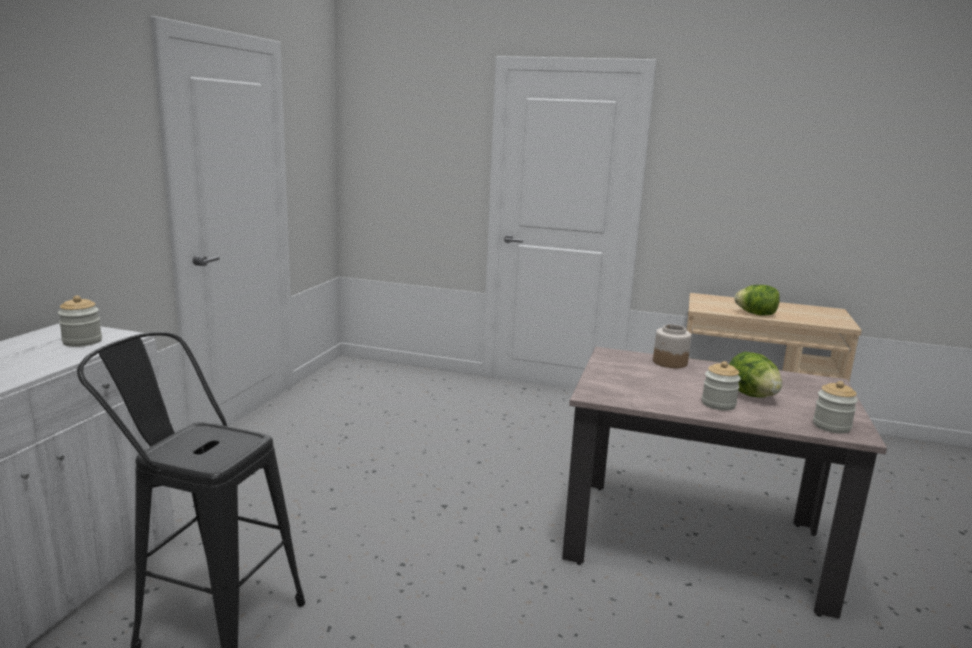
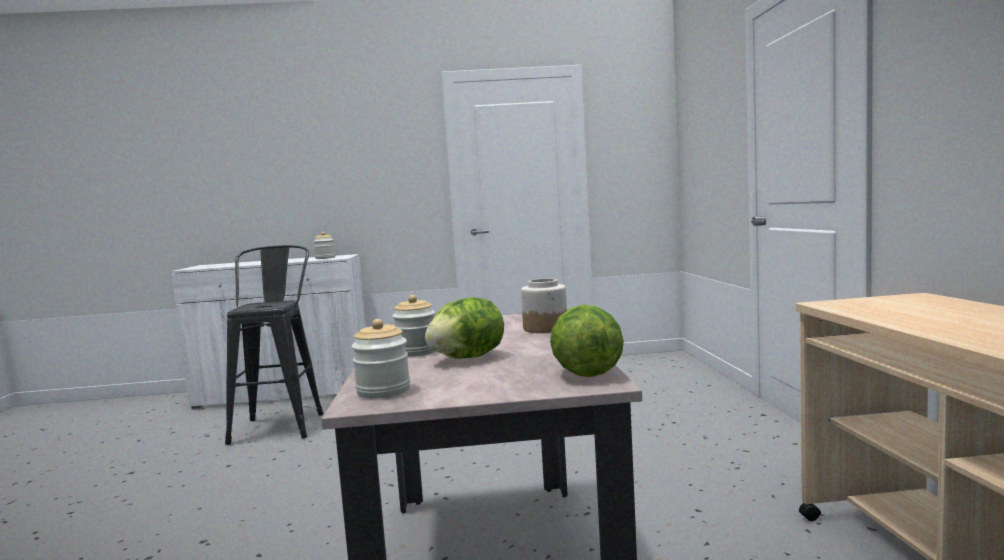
camera: 70 degrees right, 10 degrees down
lettuce [734,285,780,316] -> lettuce moved to [550,305,624,377]

